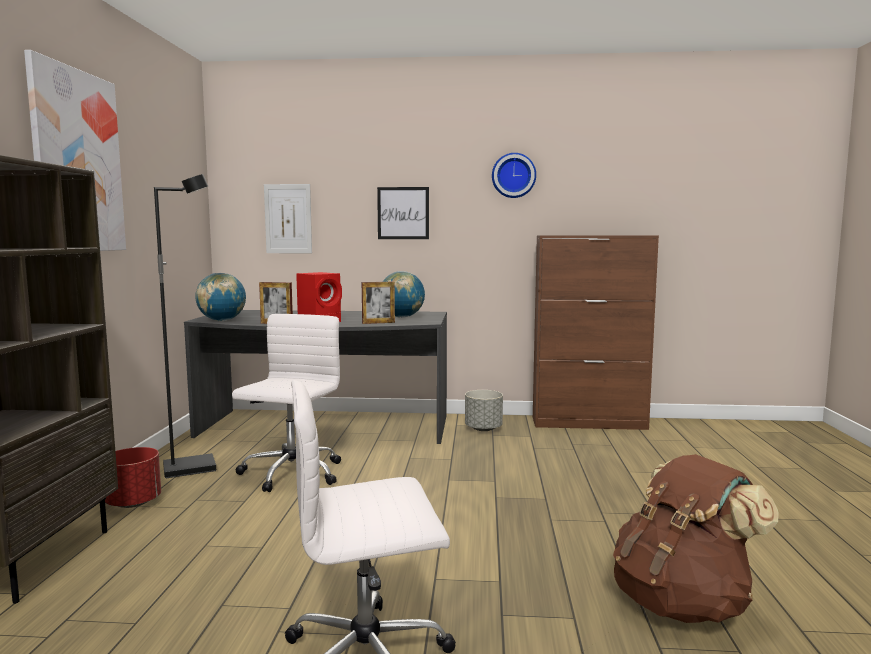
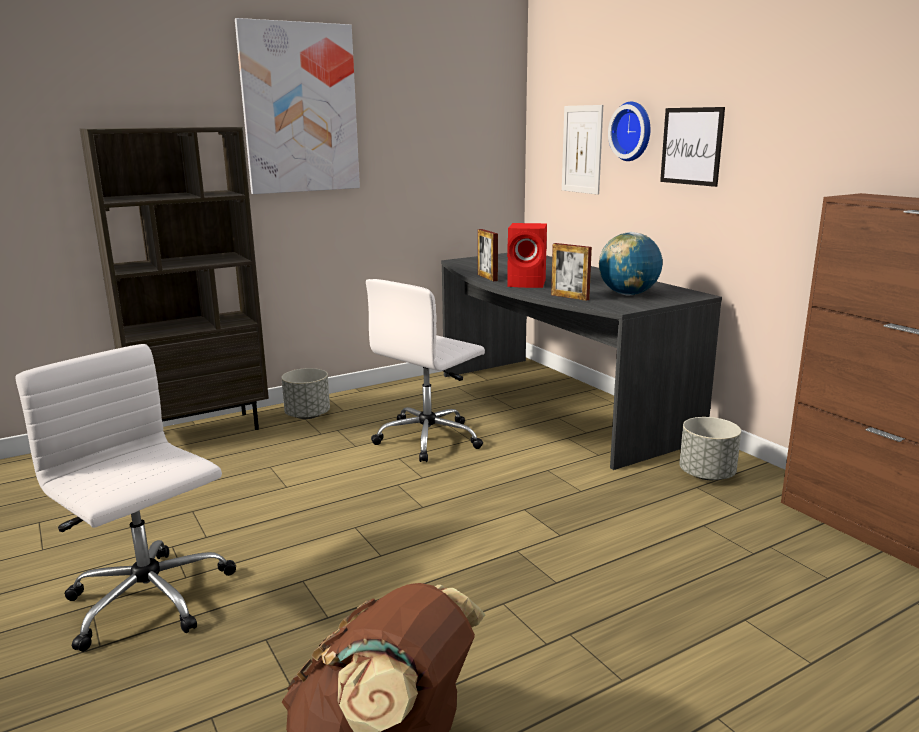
camera: 55 degrees right, 10 degrees up
red planter [105,447,161,508] -> grey planter [281,368,330,419]
black floor lamp [154,174,216,478] -> none
globe [195,273,246,321] -> none
white office chair [232,314,341,492] -> white office chair turned 150 degrees clockwise [366,279,485,462]
wall clock [492,153,536,198] -> wall clock moved to [608,101,651,161]

